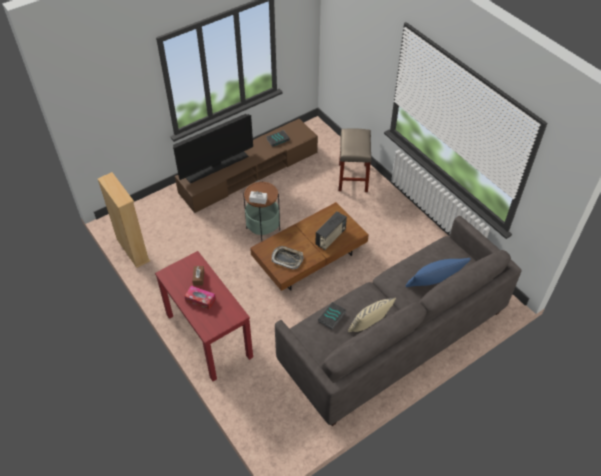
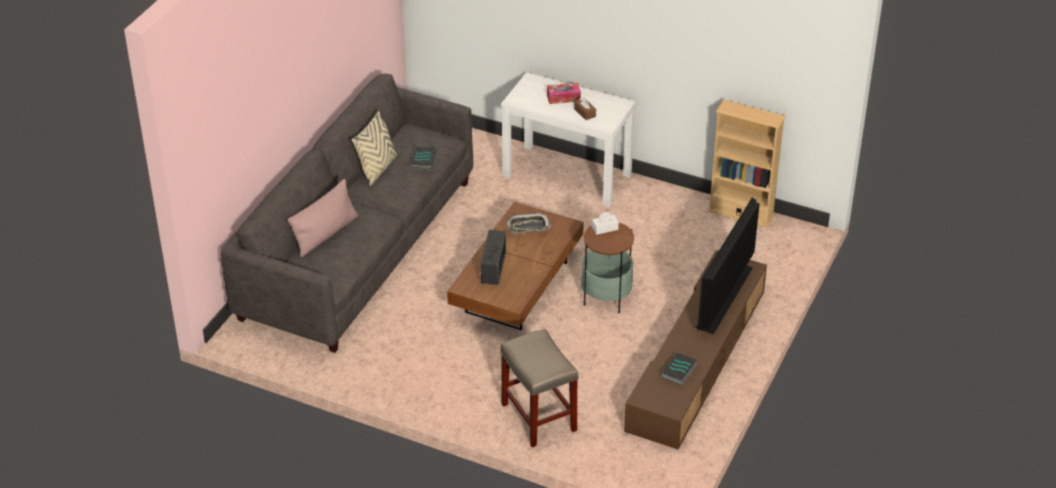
camera: 150 degrees right, 10 degrees down
red console table [155,251,253,381] -> white console table [501,72,636,207]
blue pillow [406,258,471,287] -> pink pillow [287,179,358,257]

